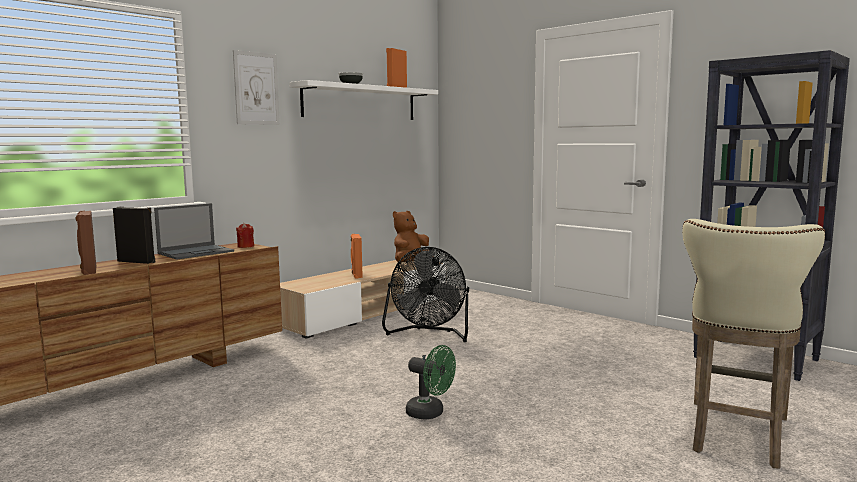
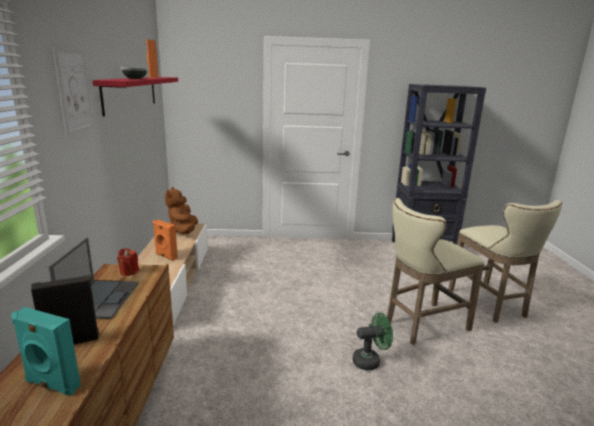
camera: 45 degrees left, 10 degrees up
brown speaker [76,211,96,275] -> turquoise speaker [11,307,81,396]
white shelf [289,80,438,120] -> red shelf [92,77,178,116]
black fan [382,247,469,342] -> none
none -> beige stool [387,198,484,345]

